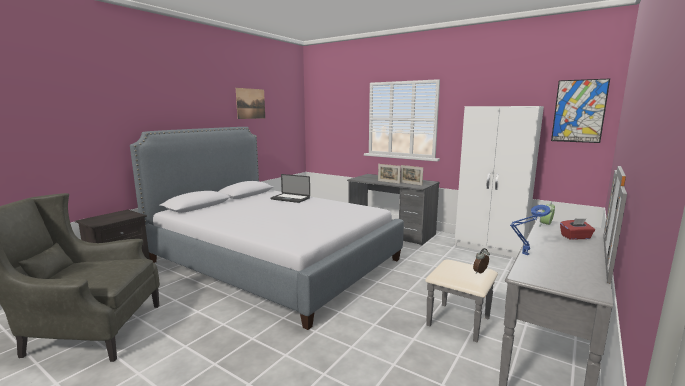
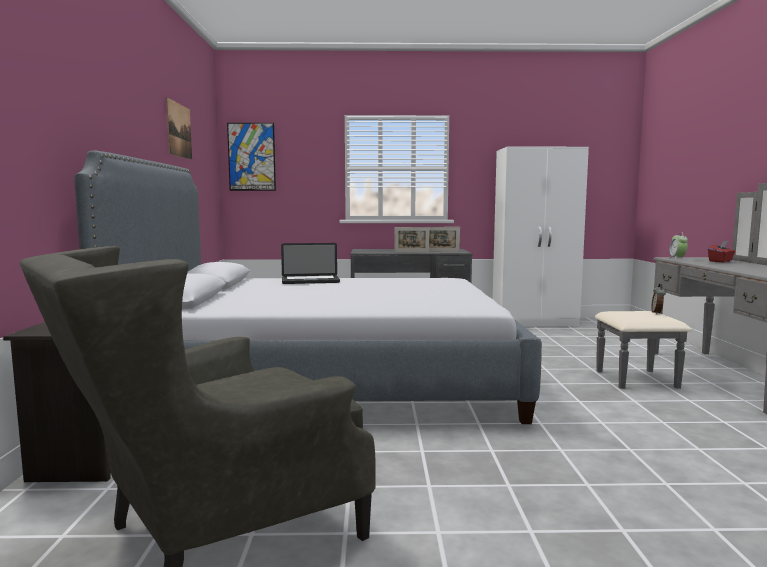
camera: 35 degrees left, 5 degrees down
blue table lamp [510,205,551,255] -> none
picture [551,79,610,143] -> picture moved to [227,123,276,191]

